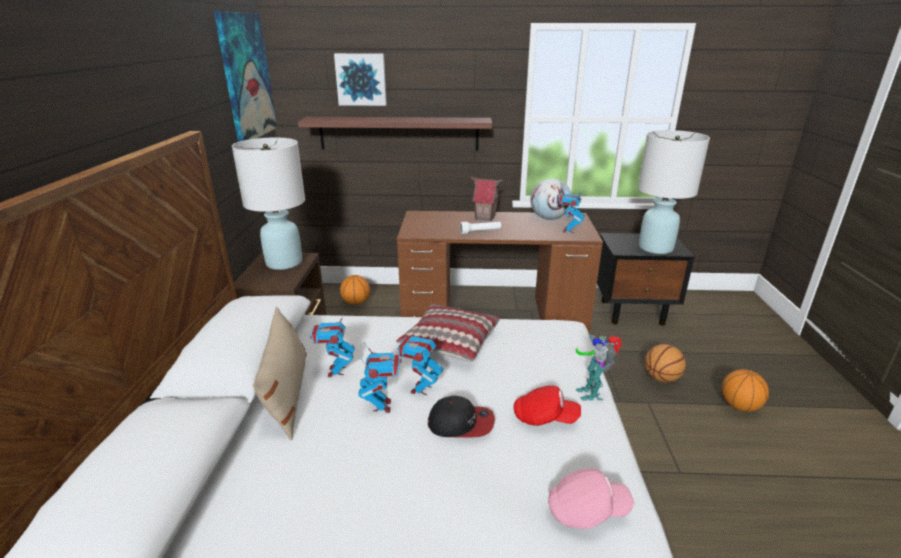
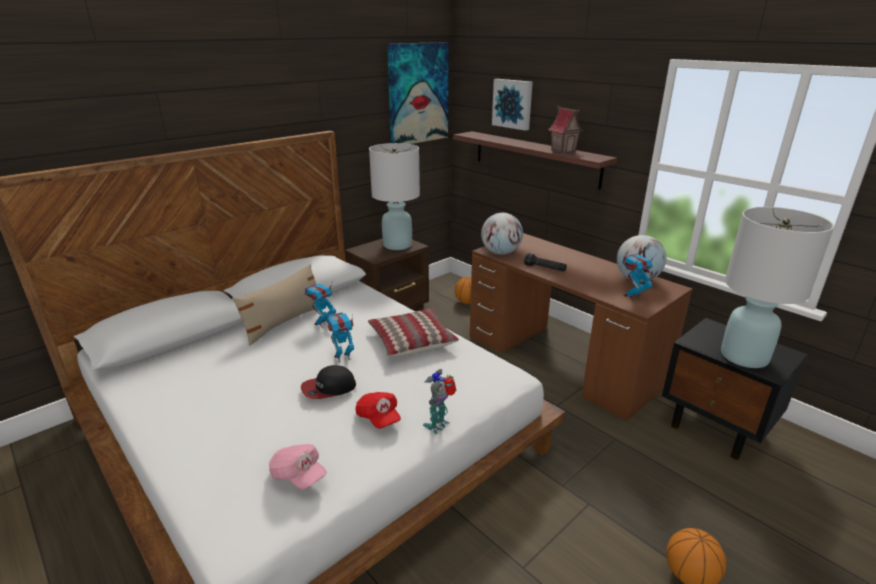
camera: 45 degrees right, 0 degrees up
toy robot [358,342,401,413] -> none
cap [428,396,495,438] -> cap turned 105 degrees clockwise [301,365,356,399]
white flashlight [460,222,501,234] -> black flashlight [524,253,567,272]
toy house [471,177,503,221] -> toy house moved to [548,106,583,154]
basketball [645,344,686,382] -> none
none -> globe [481,213,523,255]

